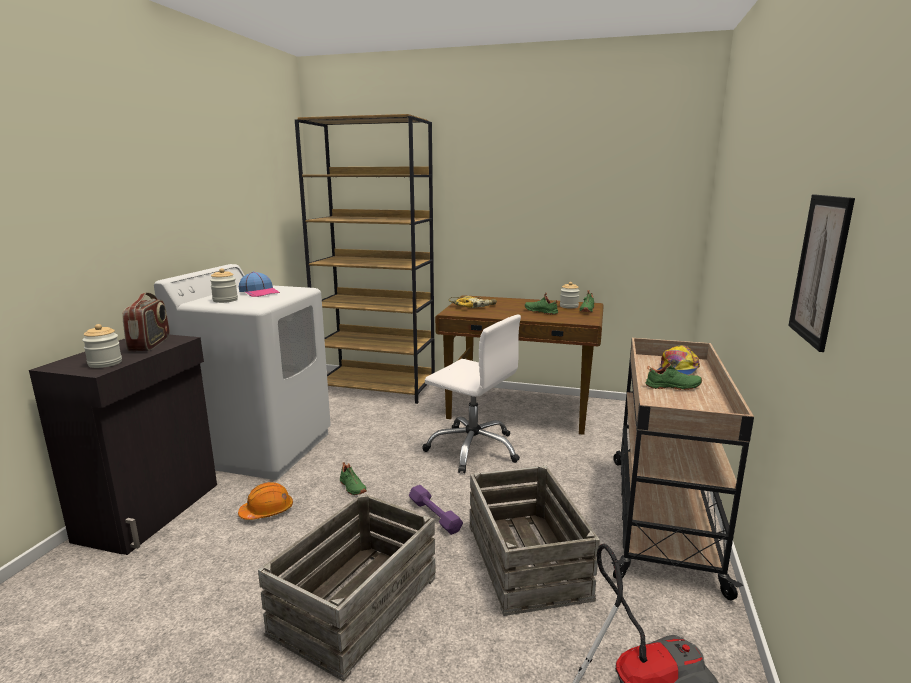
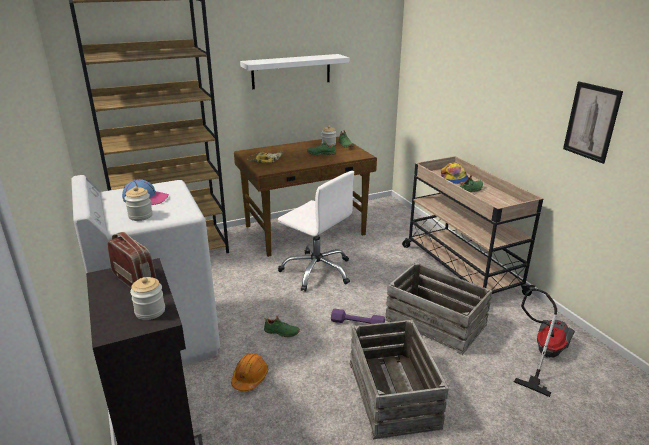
camera: 40 degrees left, 10 degrees up
white office chair [423,315,521,473] -> white office chair turned 45 degrees clockwise [278,171,354,292]
none -> white shelf [240,54,349,89]

